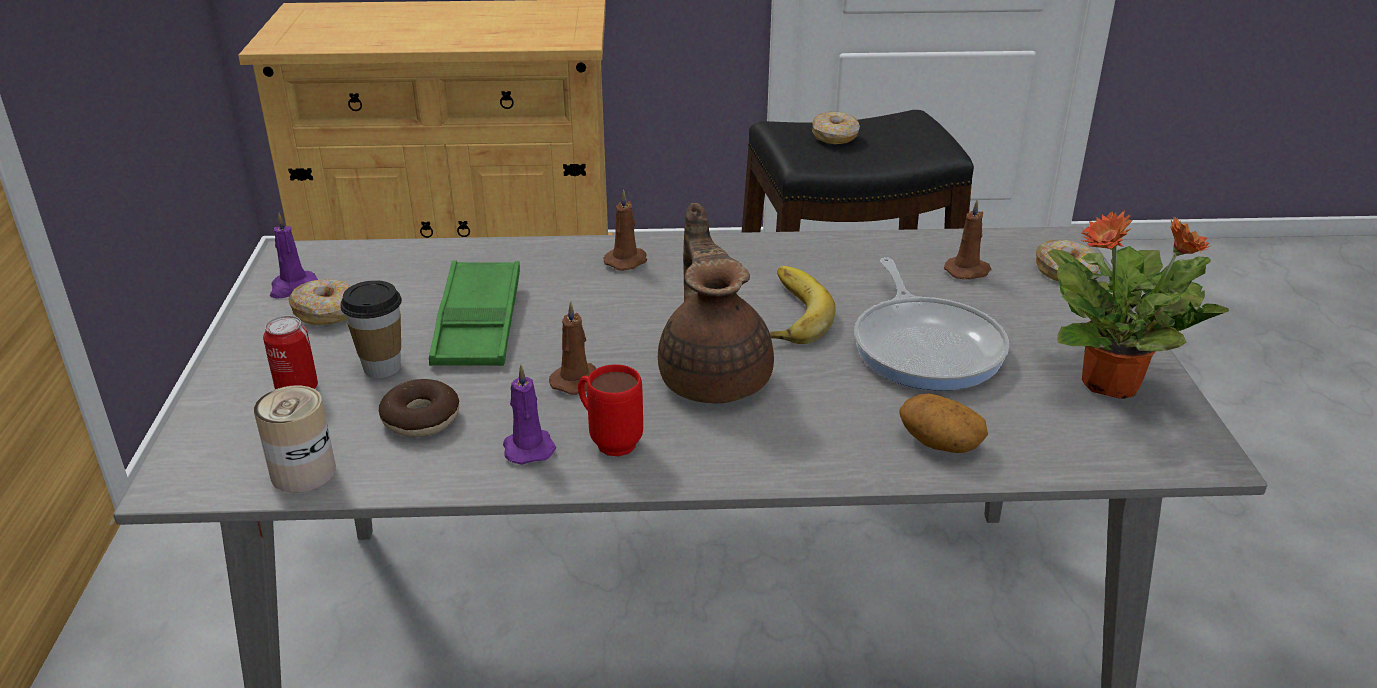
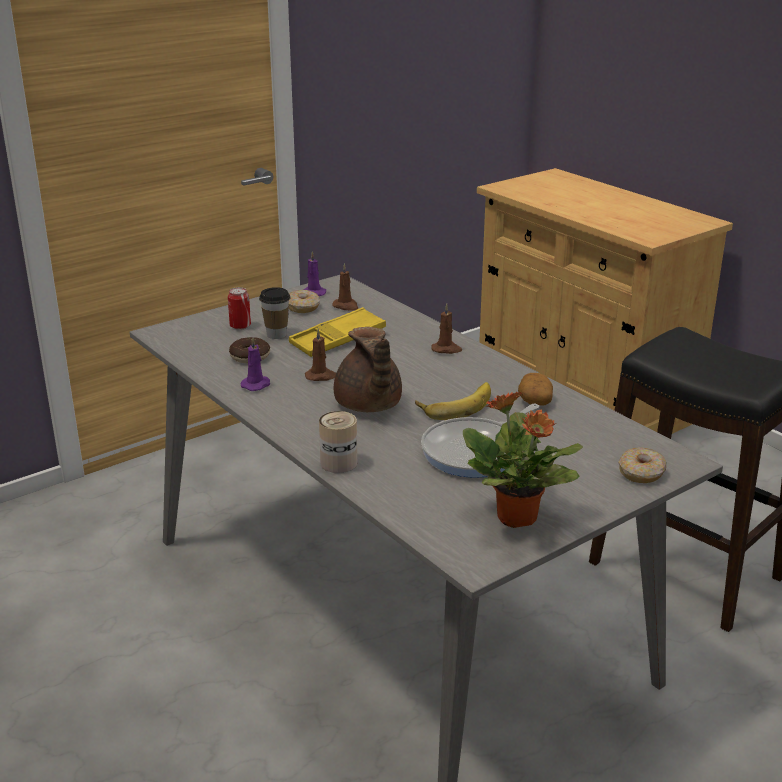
camera: 55 degrees right, 5 degrees down
can [254,386,336,493] -> can moved to [319,411,357,473]
green tray [429,260,520,366] -> yellow tray [289,307,386,357]
red mug [578,364,643,456] -> none
brown teapot [658,203,774,403] -> brown teapot turned 120 degrees clockwise [334,327,402,412]
donut [812,112,860,144] -> none
potato [899,393,988,453] -> potato moved to [518,373,553,406]
brown candle [944,199,991,280] -> brown candle moved to [332,263,359,311]

